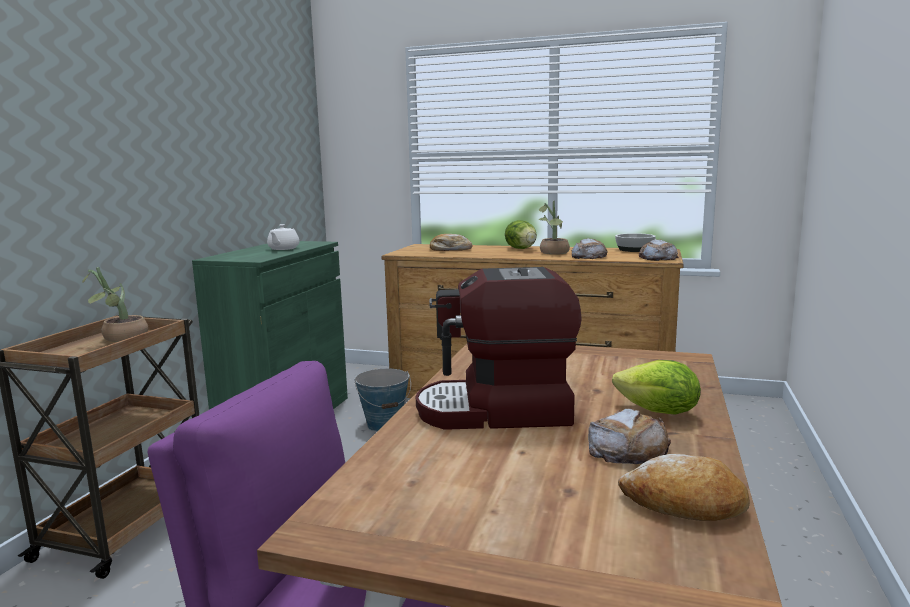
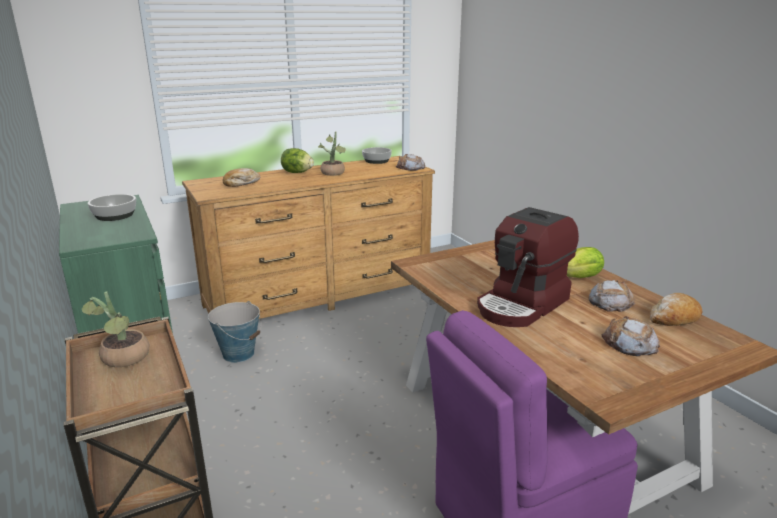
camera: 45 degrees left, 10 degrees up
white teapot [267,224,299,250] -> bowl [87,194,136,221]
bread [571,238,608,259] -> bread moved to [602,316,660,356]

